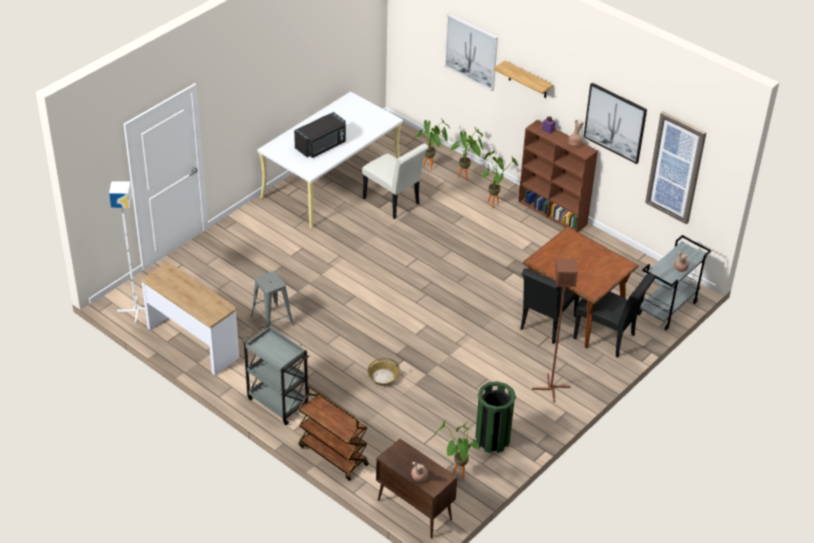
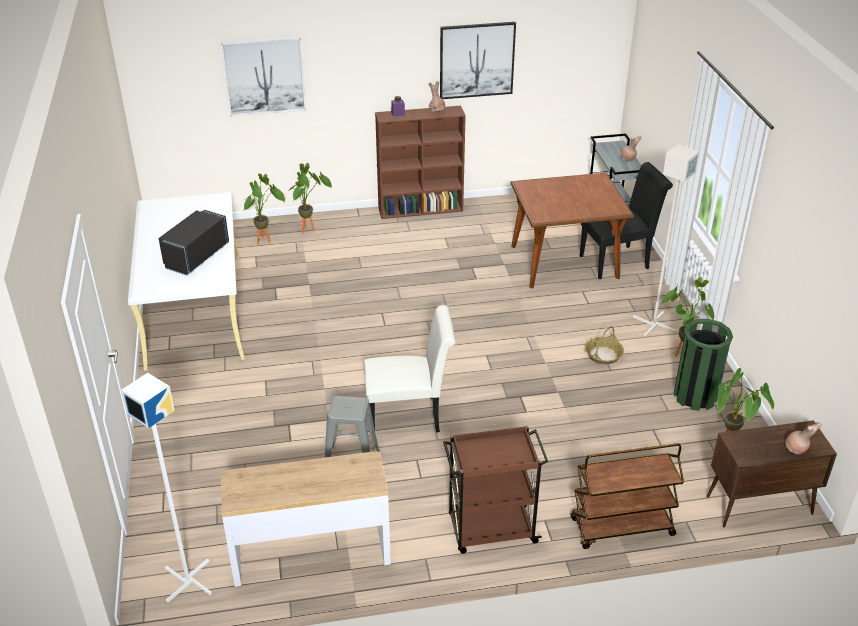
camera: 50 degrees left, 5 degrees down
grey cart [242,325,309,425] -> brown cart [443,426,548,554]
black microwave [294,112,346,158] -> black microwave turned 150 degrees counterclockwise [159,210,229,276]
white chair [362,143,429,219] -> white chair moved to [363,305,456,432]
basket [368,358,400,386] -> basket moved to [585,326,624,364]
potted plant [481,151,518,208] -> potted plant moved to [661,277,714,357]
shelf [493,60,553,98] -> none
black chair [520,268,580,344] -> none
brown floor lamp [532,259,578,402] -> grey floor lamp [633,144,700,337]
picture [645,111,707,225] -> none

